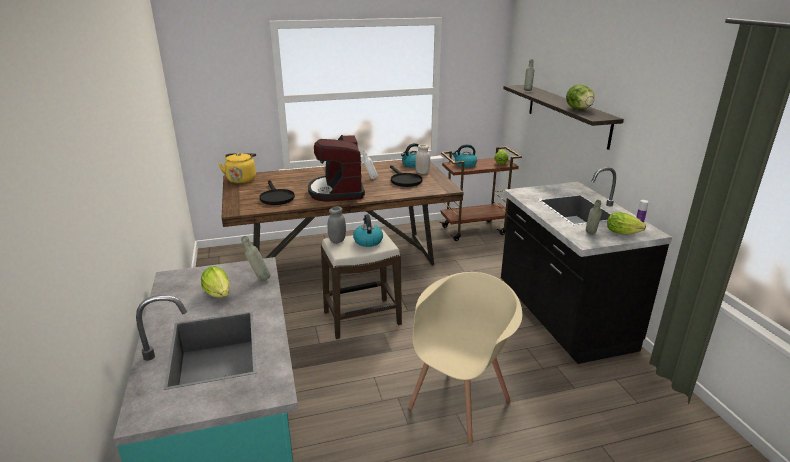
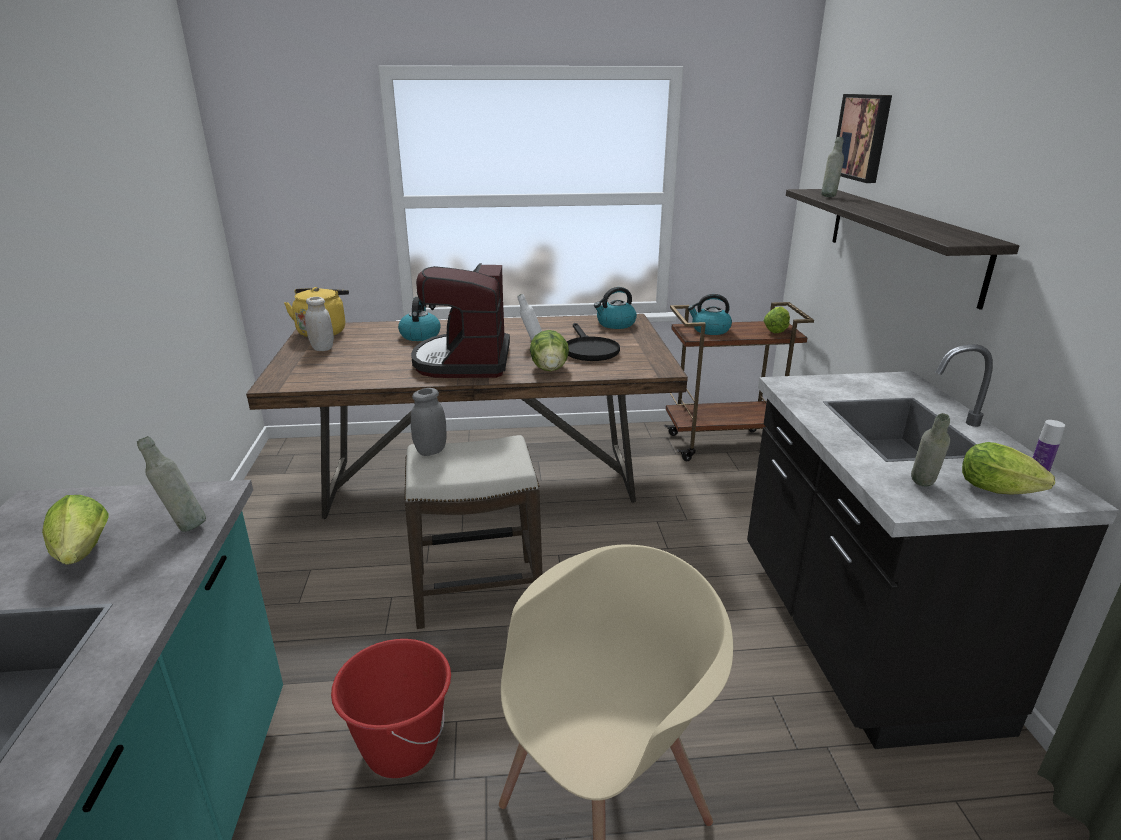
camera: 10 degrees right, 0 degrees up
black frying pan [260,180,295,205] -> none
kettle [353,214,383,247] -> kettle moved to [398,297,441,341]
white jar [415,144,430,174] -> white jar moved to [305,297,334,351]
lettuce [566,84,594,110] -> lettuce moved to [530,330,569,371]
none -> red bucket [331,639,451,778]
none -> picture [836,94,892,183]

